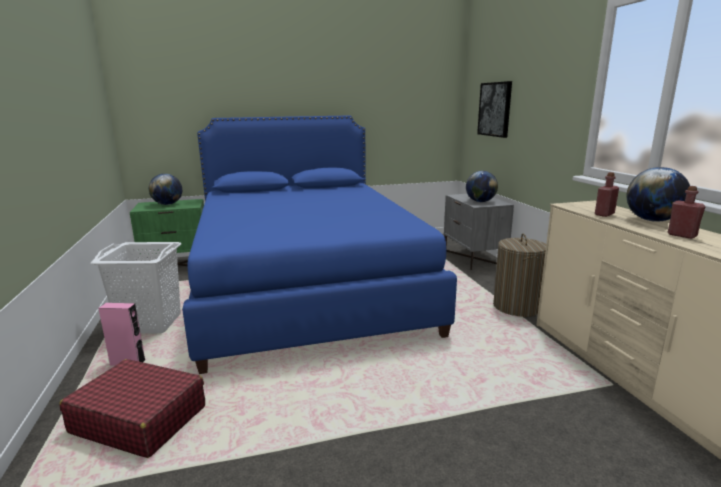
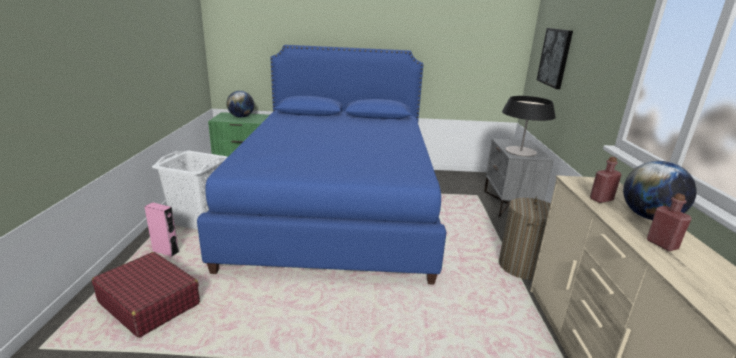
camera: 15 degrees right, 5 degrees up
globe [466,171,498,202] -> table lamp [502,96,555,157]

